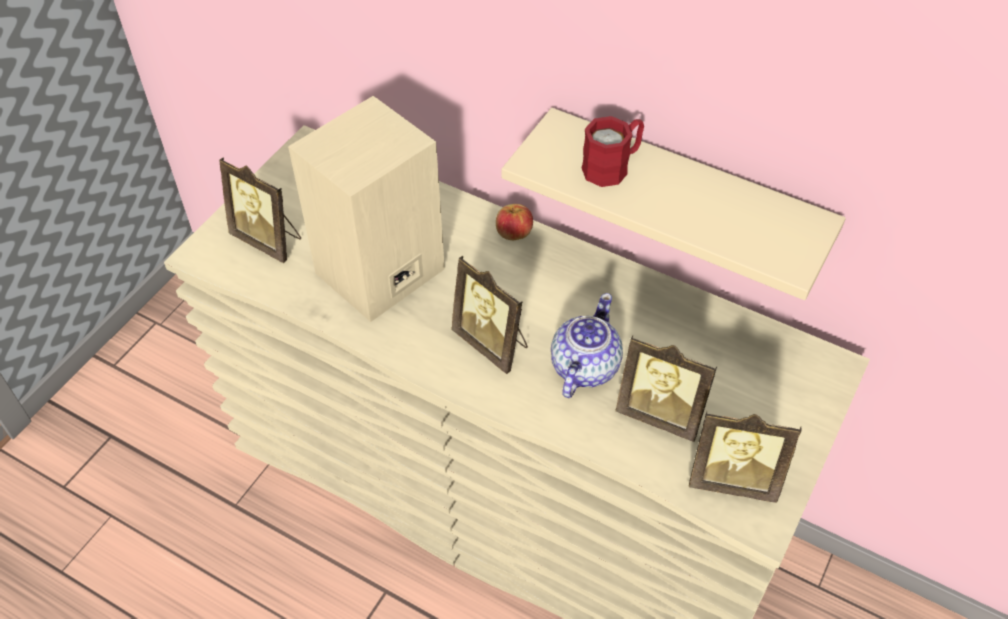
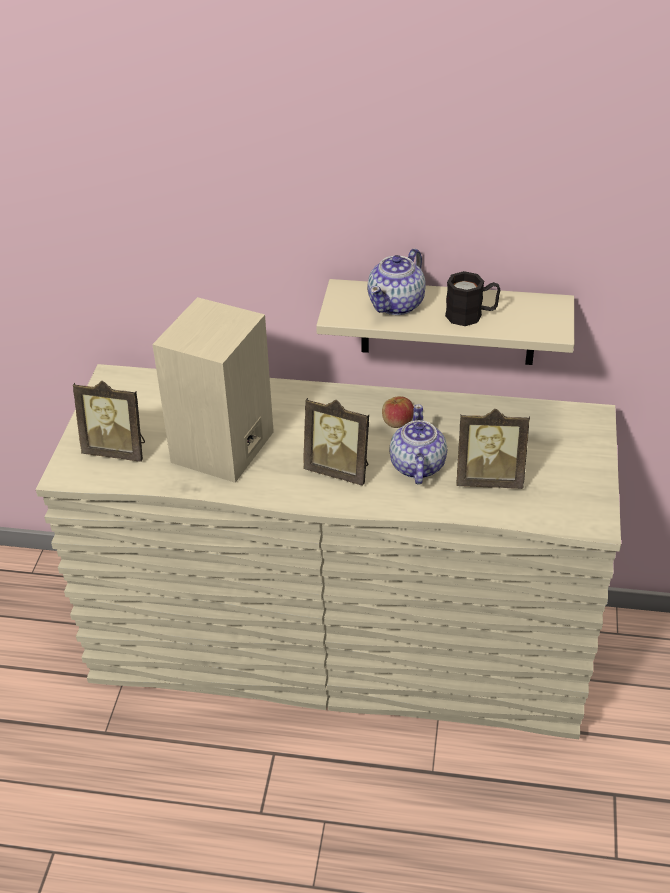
camera: 20 degrees left, 10 degrees down
apple [496,204,533,240] -> apple moved to [382,396,414,428]
red mug [582,116,644,187] -> teapot [367,249,426,315]
picture frame [689,411,801,503] -> none
none -> black mug [445,271,500,326]

